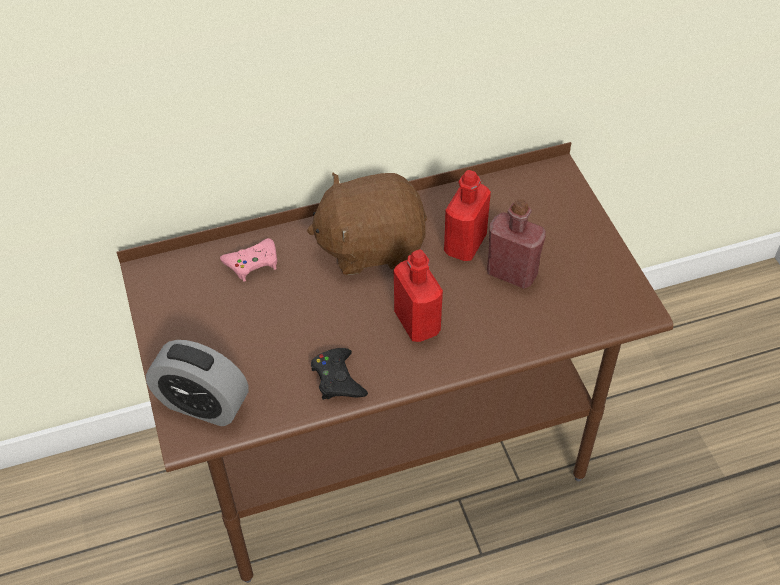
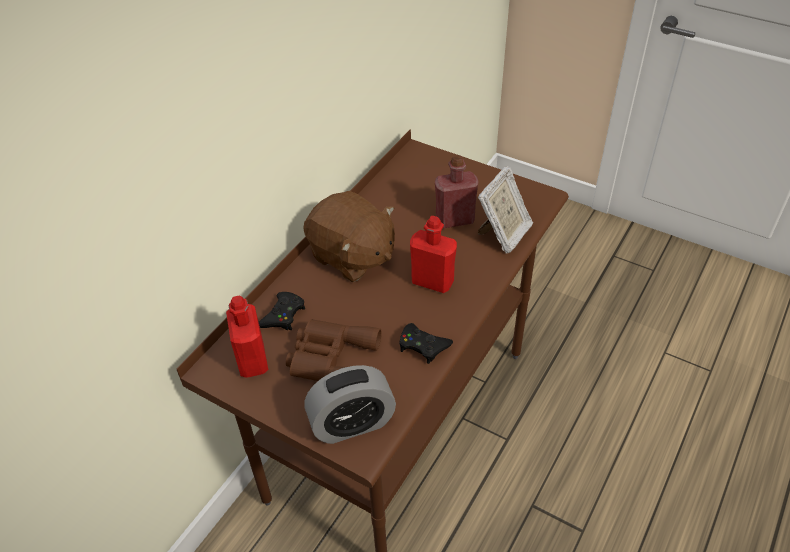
camera: 40 degrees left, 5 degrees down
pink game controller [220,238,277,282] -> black game controller [259,292,305,330]
brown plush toy [307,173,427,275] -> brown plush toy turned 90 degrees counterclockwise [303,191,395,282]
red bottle [444,170,491,261] -> red bottle moved to [226,295,268,378]
none -> brown binoculars [286,319,381,381]
none -> picture frame [478,166,533,254]

